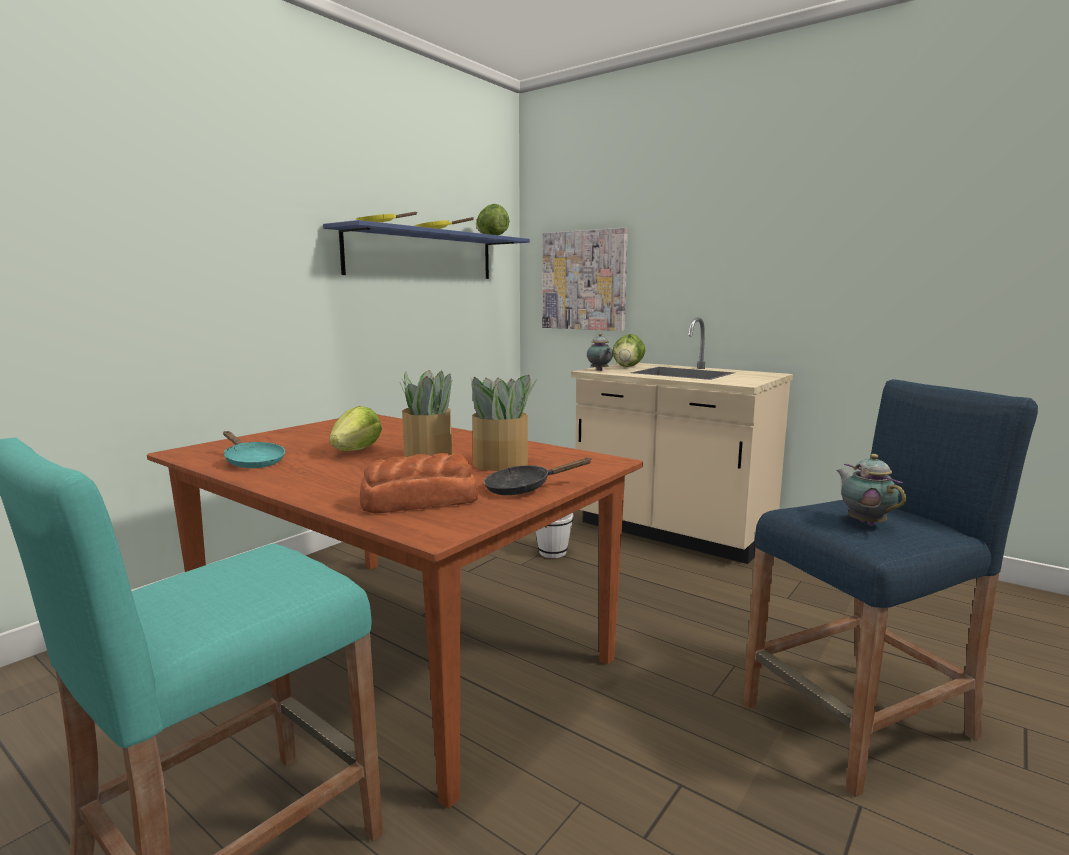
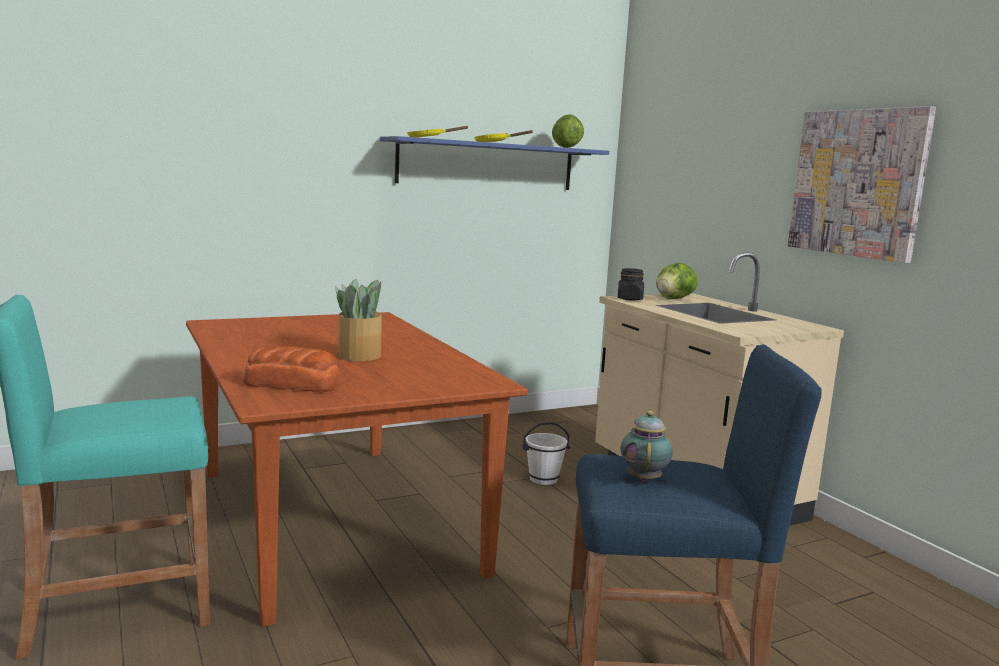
camera: 25 degrees right, 0 degrees up
turquoise frying pan [223,431,285,468] -> none
lettuce [329,406,382,451] -> none
potted plant [470,375,538,471] -> none
black frying pan [484,458,592,495] -> none
picture [542,227,628,331] -> picture moved to [788,106,936,263]
teapot [587,333,613,371] -> black jar [618,268,644,301]

